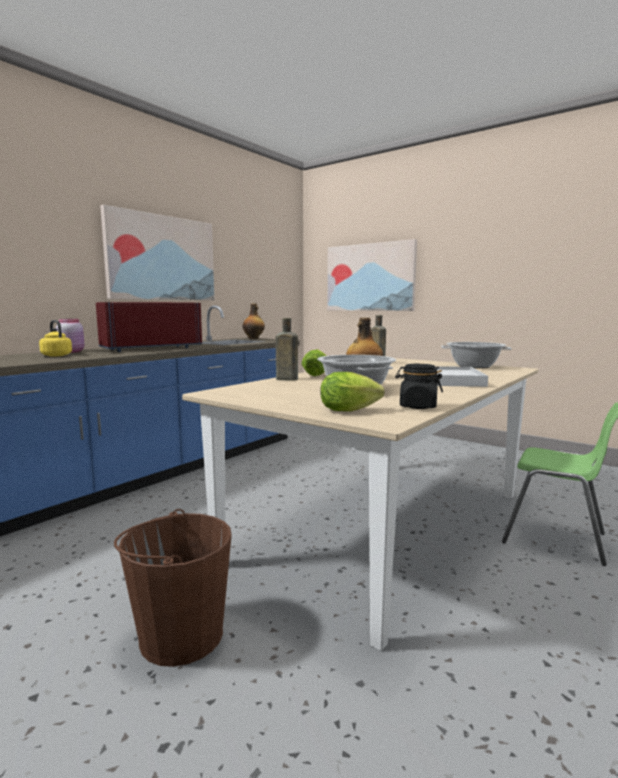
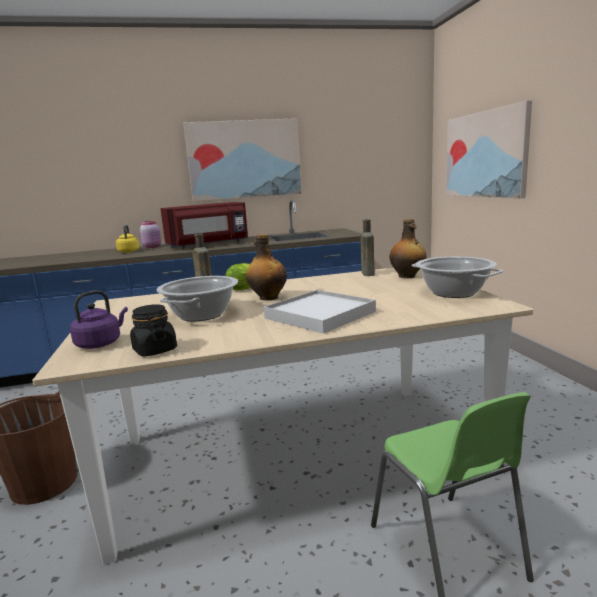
camera: 40 degrees right, 5 degrees up
red microwave [96,302,202,352] -> red microwave turned 150 degrees clockwise [160,202,248,249]
bottle [243,303,265,339] -> bottle moved to [389,219,427,278]
lettuce [320,372,385,411] -> purple kettle [70,290,128,349]

